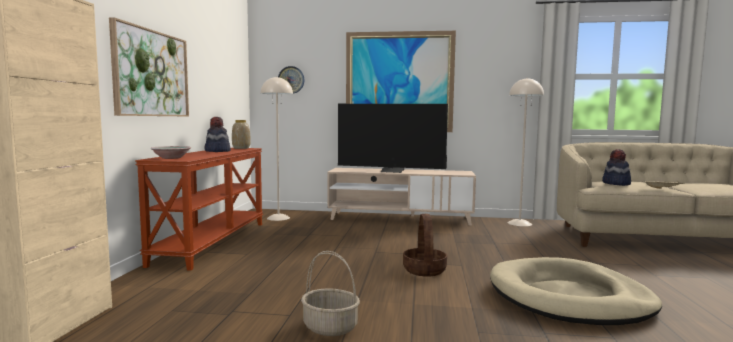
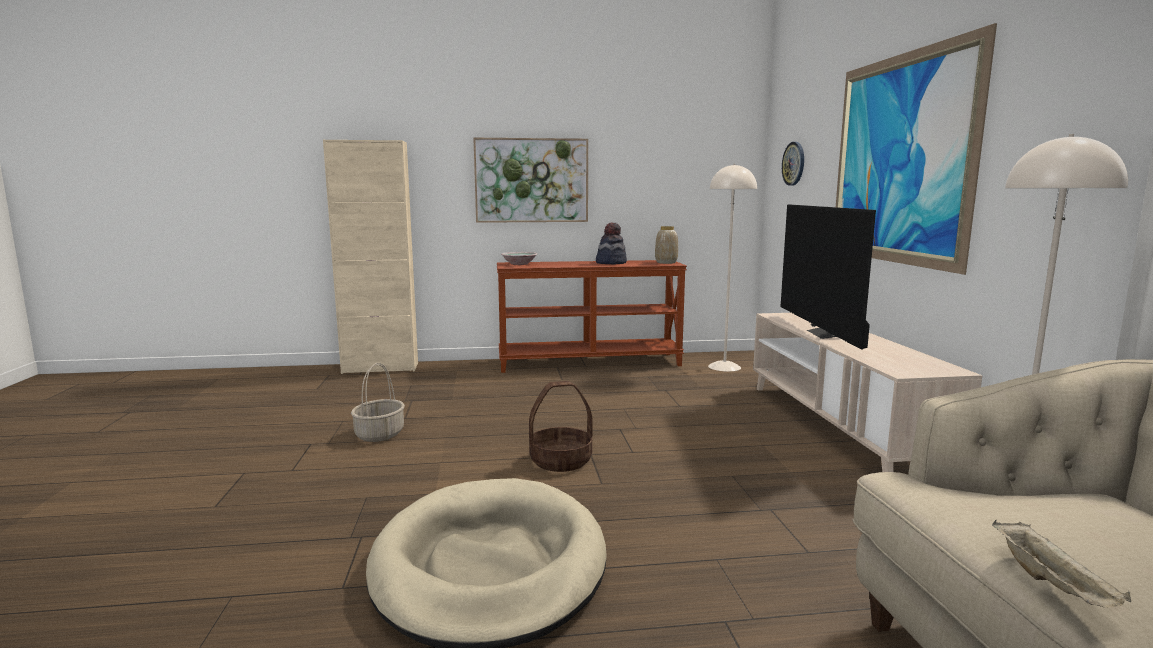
camera: 75 degrees right, 5 degrees up
hat [602,149,631,186] -> none

